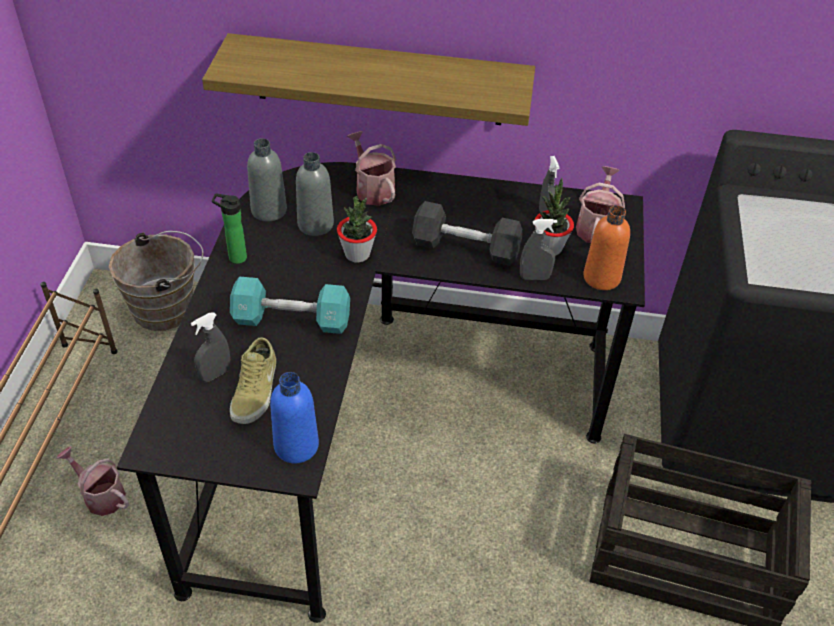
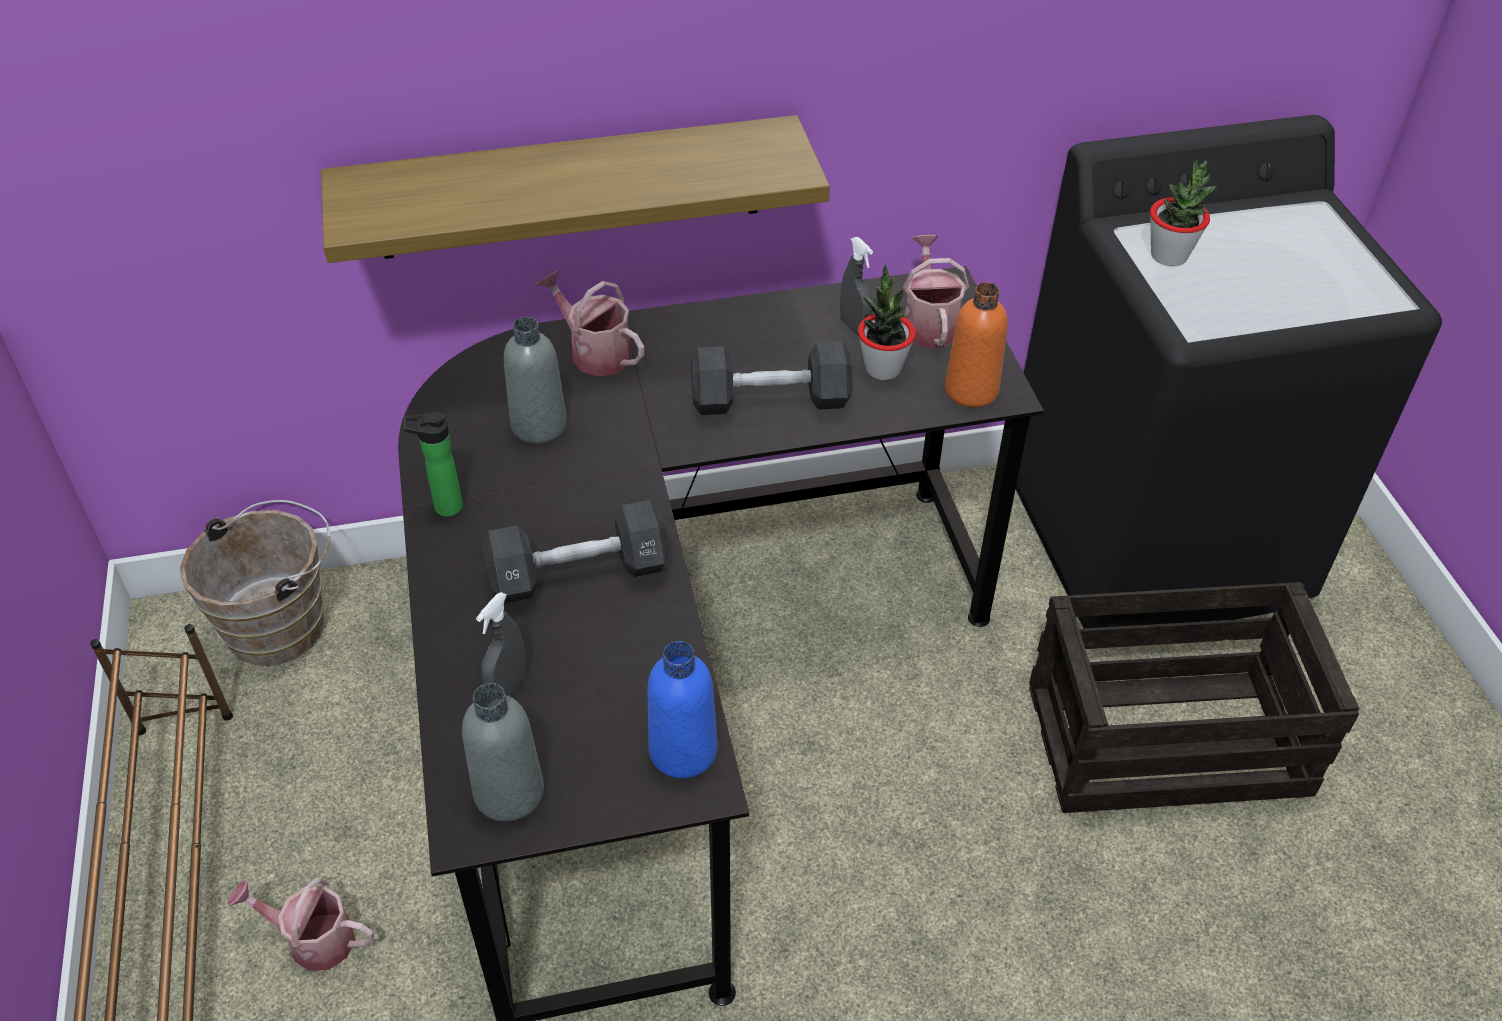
camera: 20 degrees left, 0 degrees up
turquoise dumbbell [230,276,350,334] -> black dumbbell [483,500,669,604]
beige shoe [230,337,276,424] -> none
grey bottle [247,138,287,222] -> grey bottle moved to [462,683,544,822]
potted plant [337,196,377,263] -> potted plant moved to [1150,160,1217,266]
grey spray bottle [520,219,557,280] -> none

